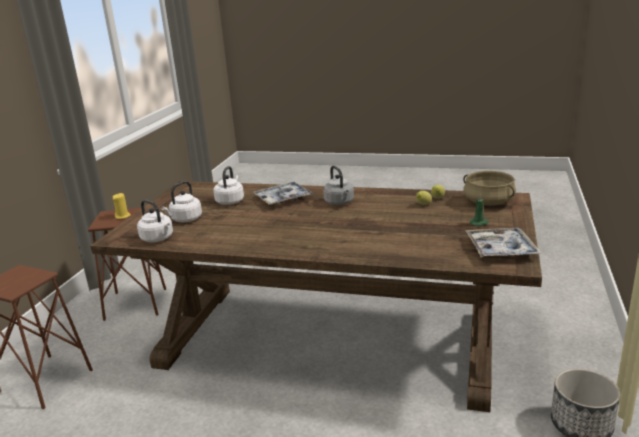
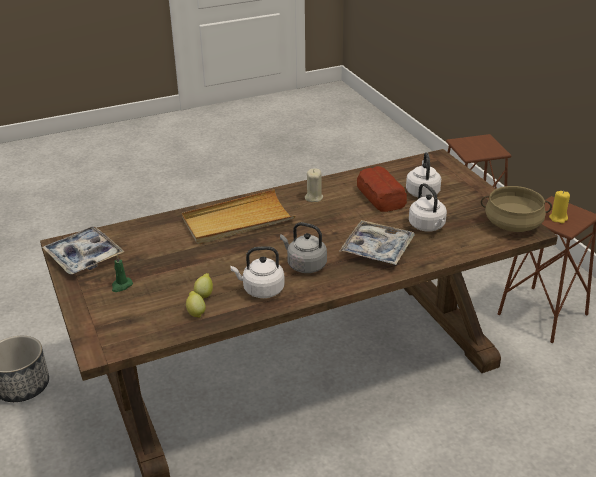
camera: 140 degrees right, 10 degrees up
white kettle [137,200,173,242] -> white kettle moved to [230,246,285,298]
beige cooking pot [463,171,516,206] -> beige cooking pot moved to [481,186,552,232]
none -> beige tray [182,189,296,244]
none -> beige candle [305,168,323,202]
none -> bread [357,166,407,212]

